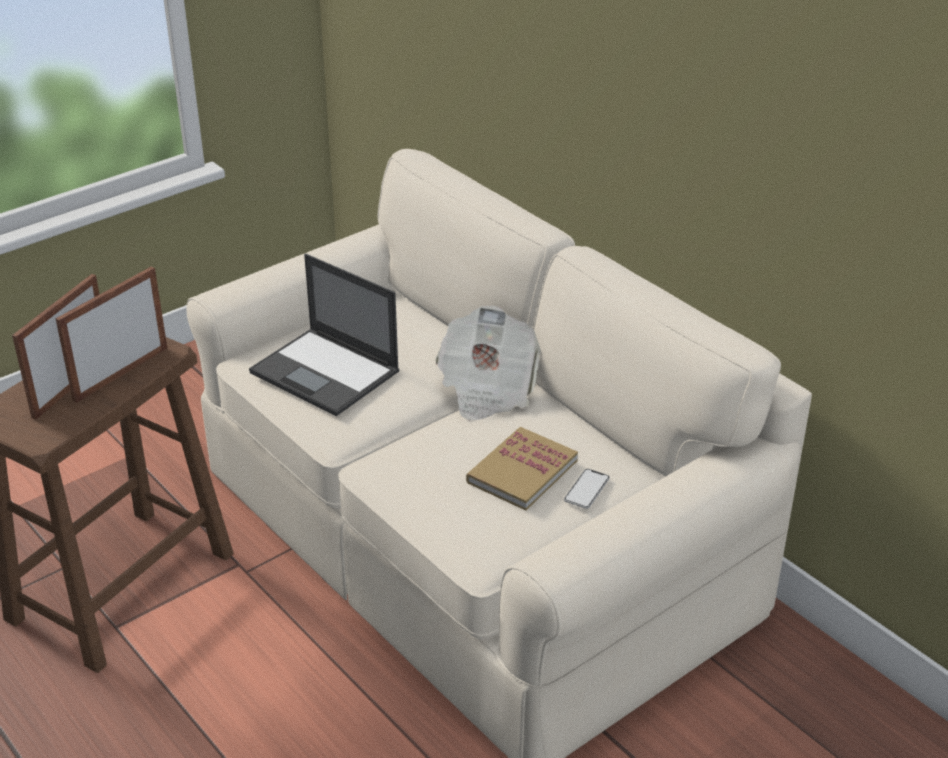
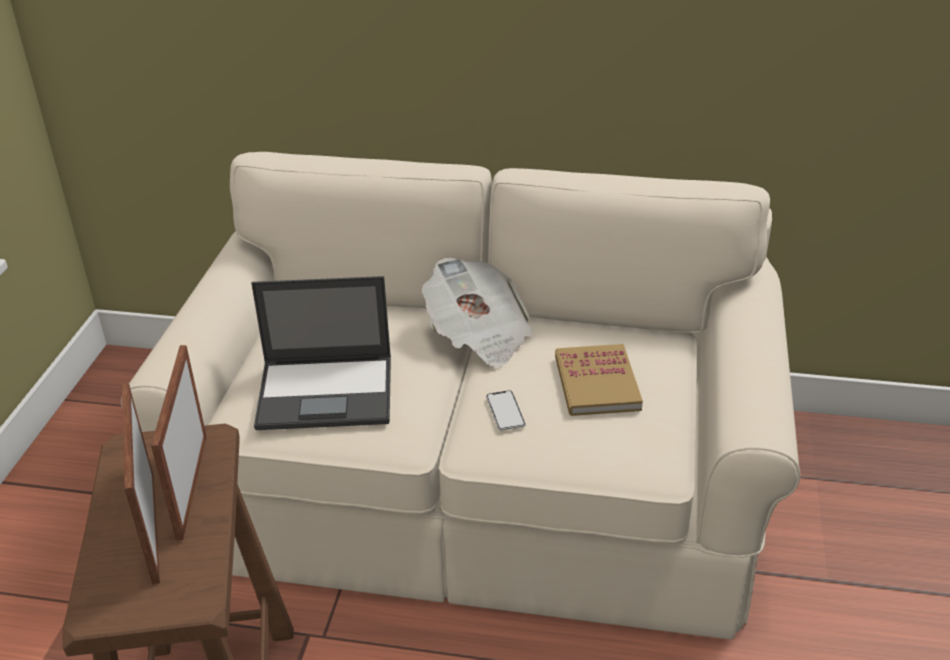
camera: 40 degrees left, 0 degrees up
phone [564,469,610,509] -> phone moved to [486,390,526,430]

